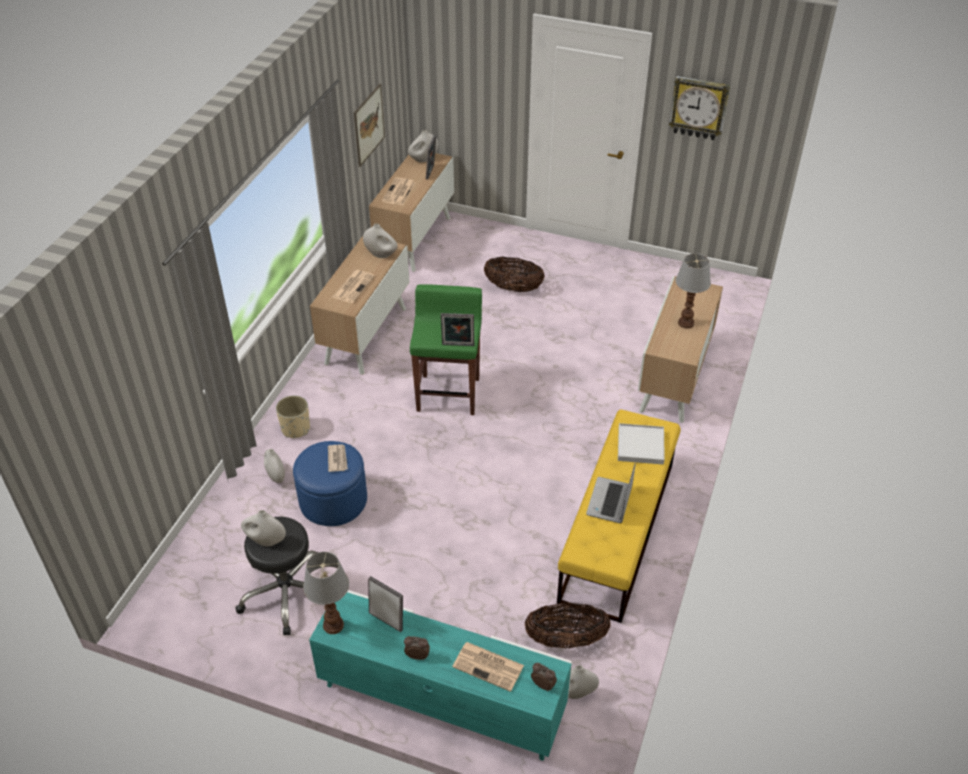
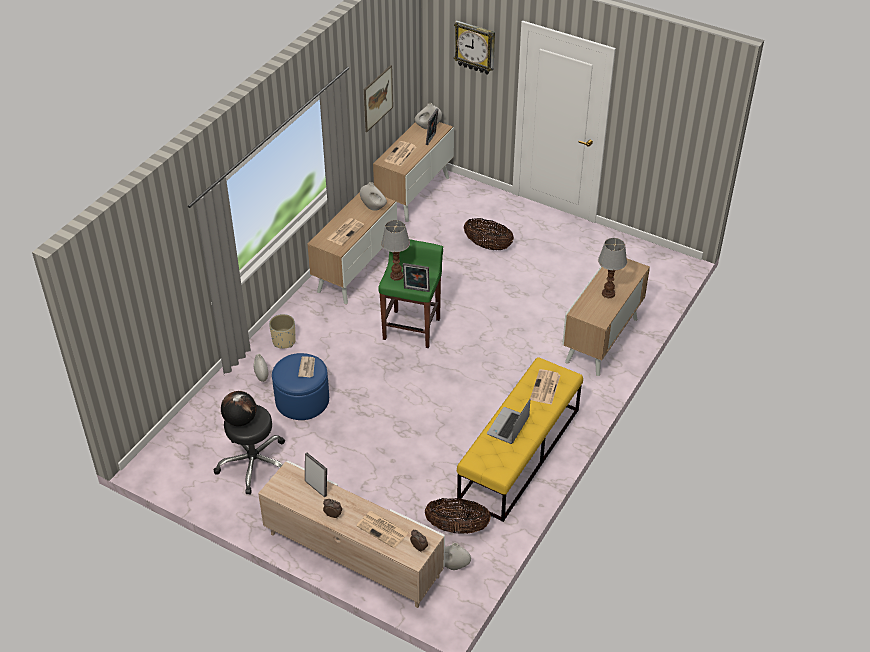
camera: 10 degrees right, 0 degrees up
white vase [241,510,286,547] -> globe [221,391,256,426]
table lamp [303,552,349,634] -> table lamp moved to [381,220,410,281]
turquoise tv stand [309,590,572,761] -> beige tv stand [258,461,445,608]
white tray [618,423,665,465] -> newspaper [530,369,560,405]
wall clock [669,76,730,140] -> wall clock moved to [454,20,495,75]

